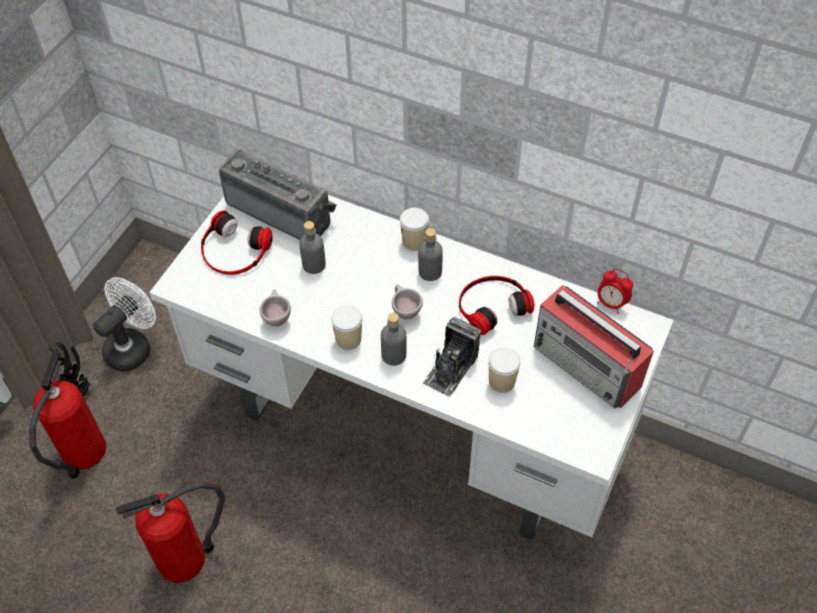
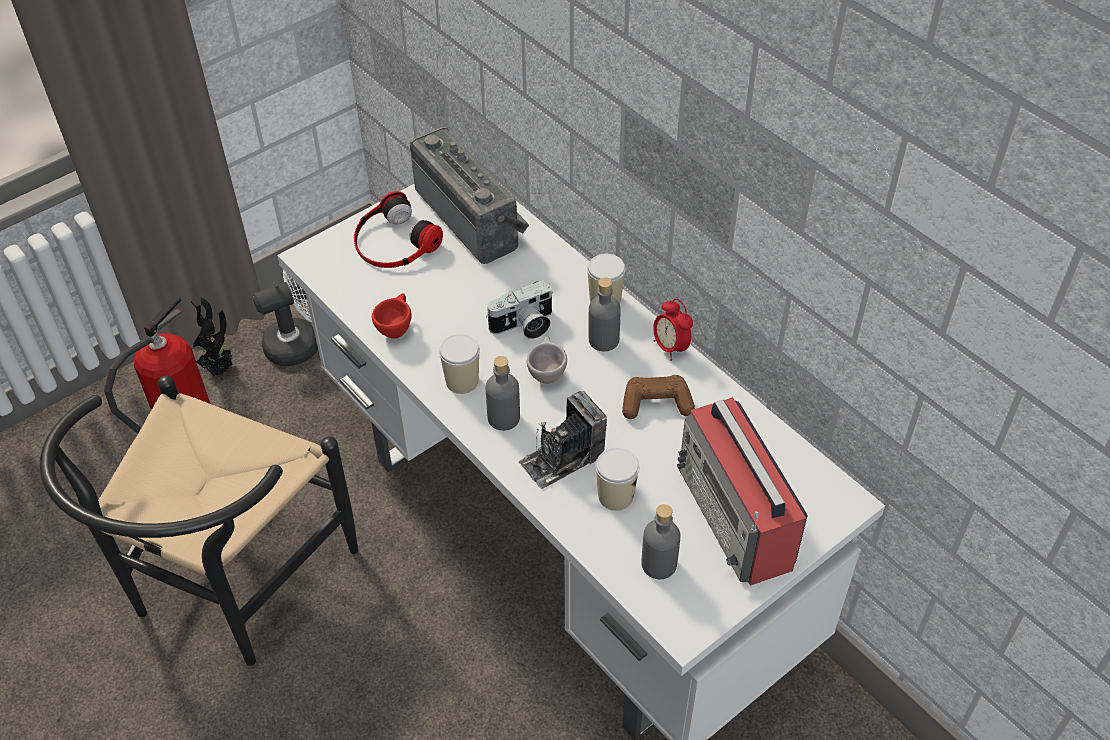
camera: 25 degrees right, 5 degrees down
fire extinguisher [116,481,225,583] -> black chair [40,376,358,666]
beige cup [260,289,291,326] -> red cup [372,293,412,339]
grey bottle [299,221,326,274] -> grey bottle moved to [642,504,681,579]
headphones [459,276,535,335] -> brown game controller [622,375,695,419]
alarm clock [597,269,633,314] -> alarm clock moved to [653,298,693,361]
none -> camera [486,280,553,339]

